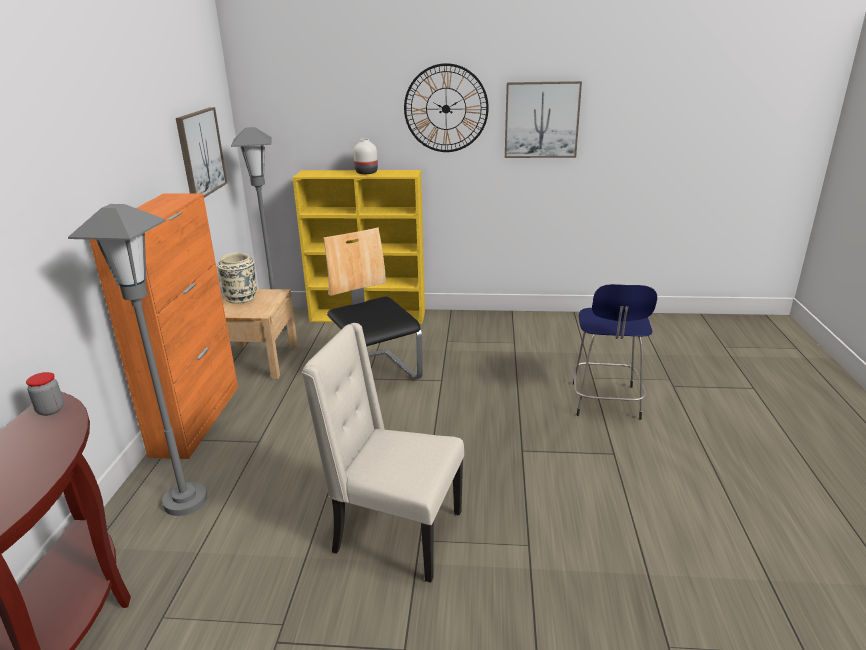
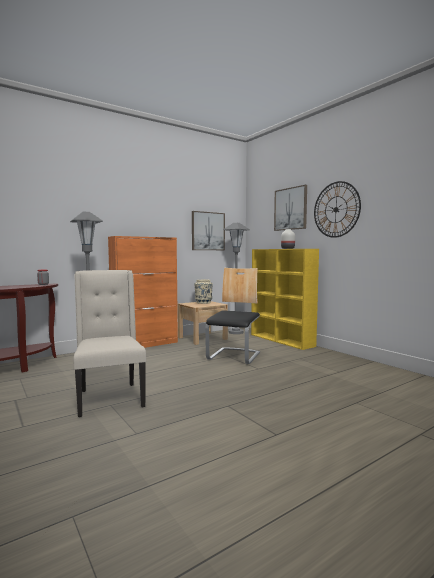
camera: 50 degrees right, 20 degrees down
picture [505,81,582,158] -> picture moved to [274,185,307,231]
blue stool [573,284,657,420] -> none

